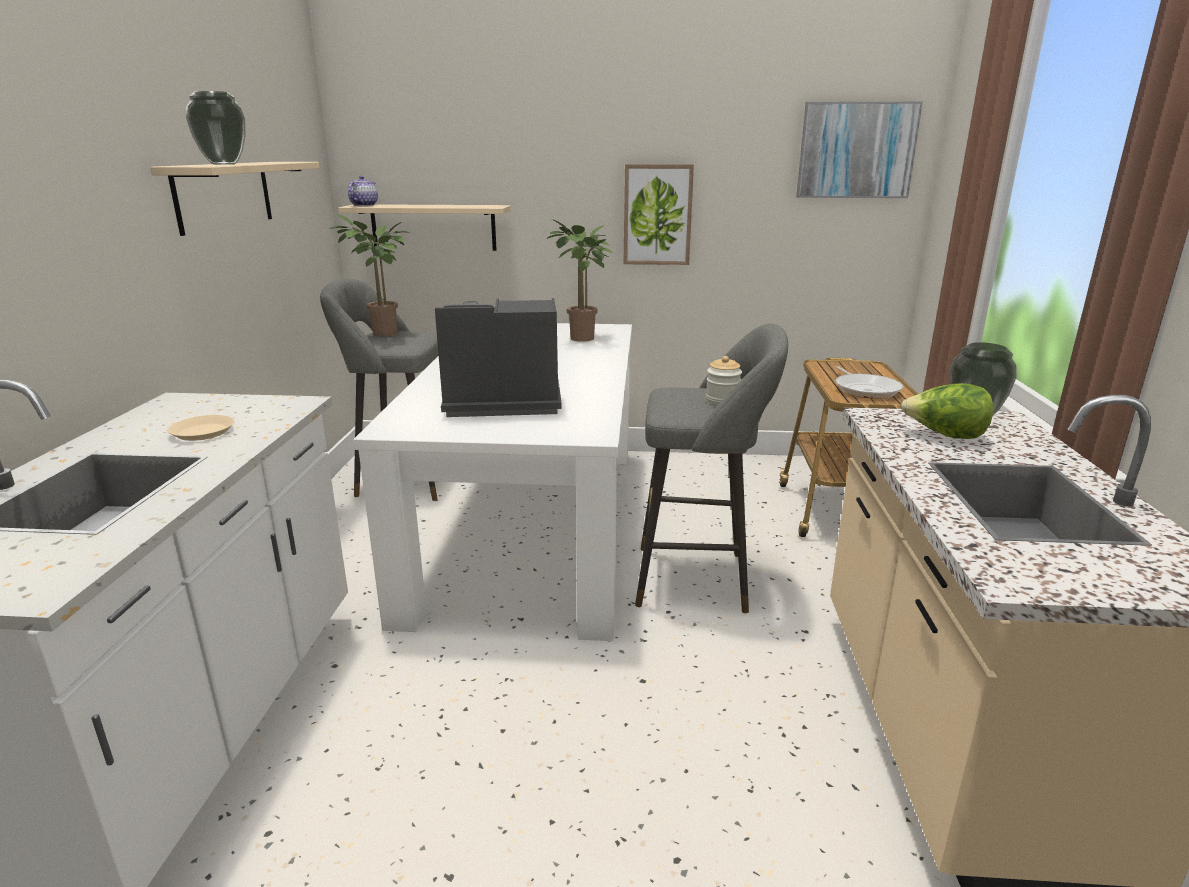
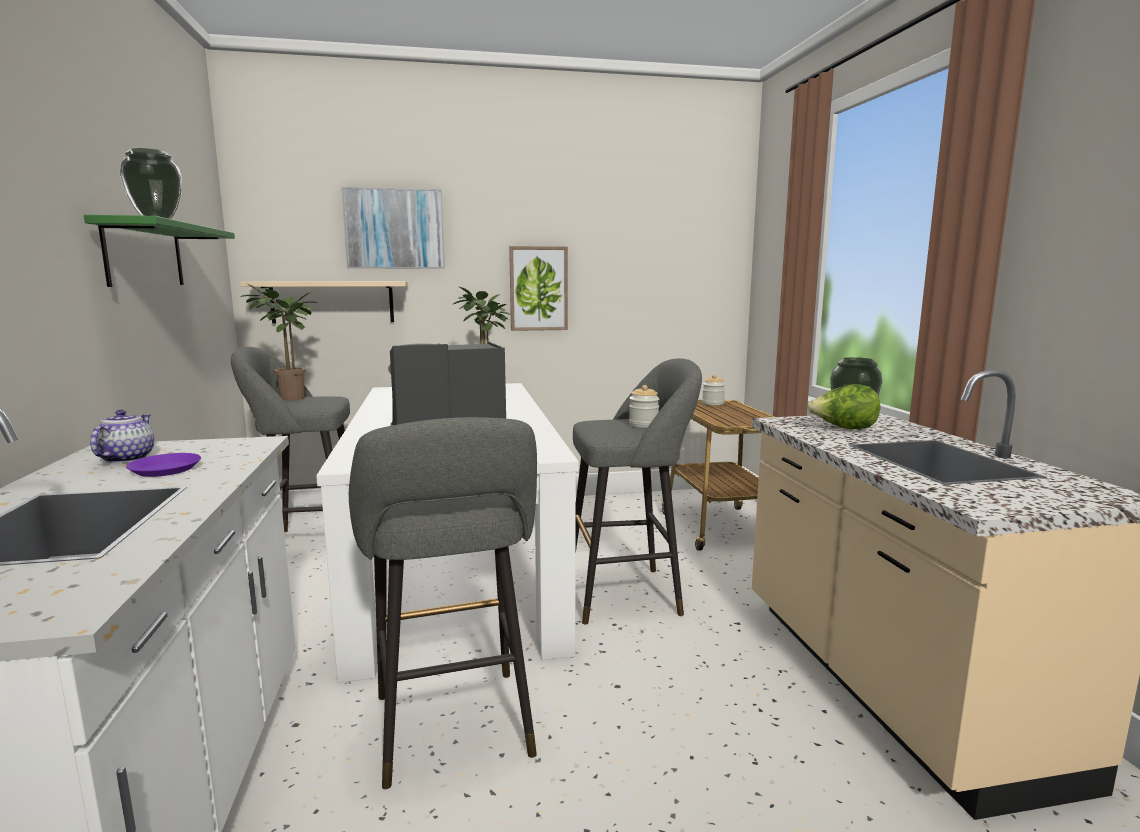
camera: 15 degrees left, 10 degrees down
beige shelf [150,162,319,236] -> green shelf [84,215,235,287]
beige plate [168,415,234,441] -> purple plate [126,453,201,477]
teapot [348,176,378,206] -> teapot moved to [90,410,154,463]
picture [796,102,923,198] -> picture moved to [341,187,445,269]
frying pan [835,366,903,399] -> none
none -> grey stool [349,417,537,789]
none -> jar [702,374,725,405]

